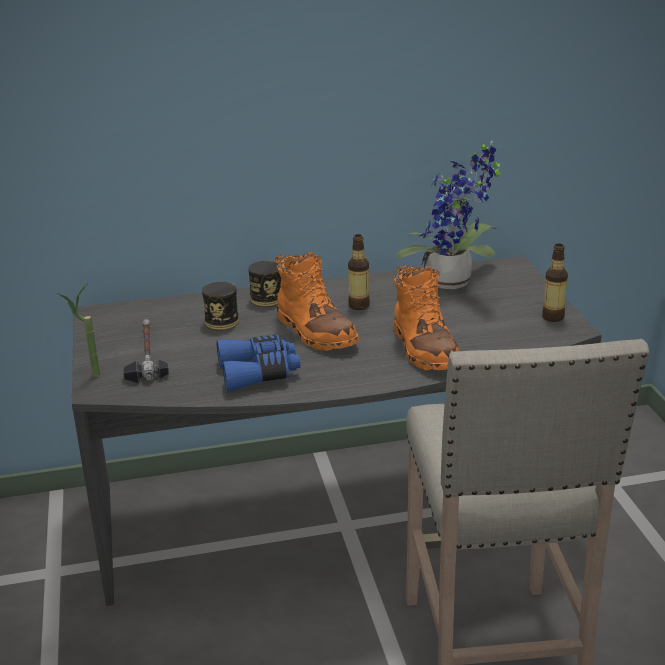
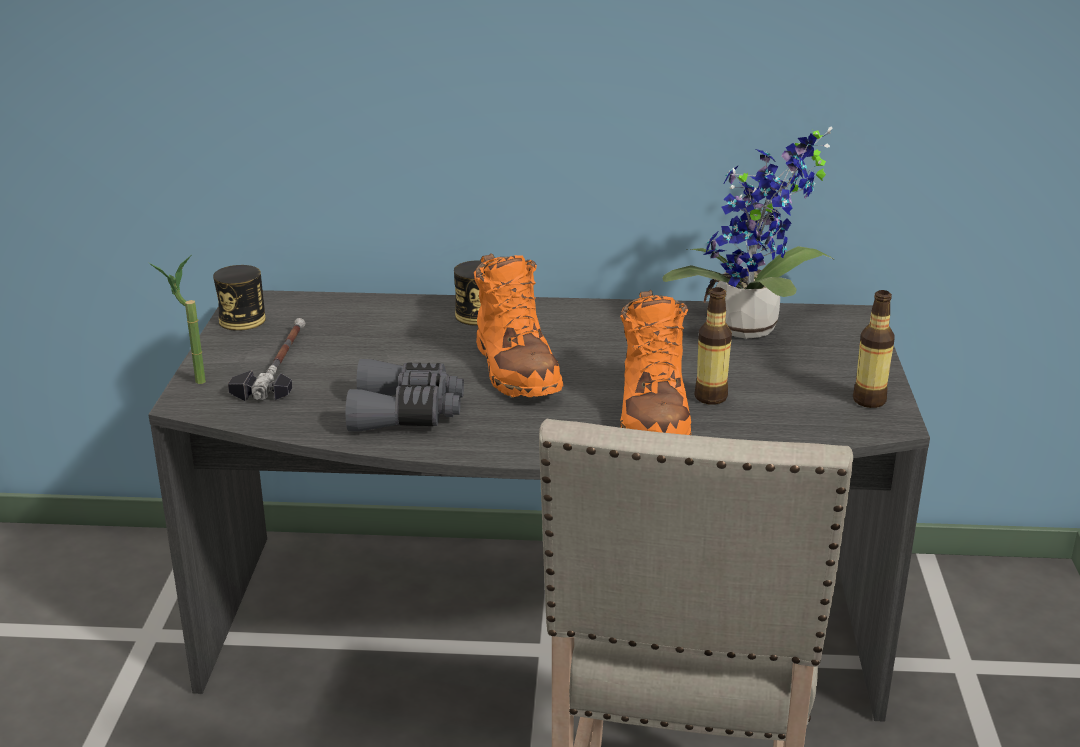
camera: 15 degrees right, 0 degrees up
can [202,282,239,330] -> can moved to [213,265,266,331]
blue binoculars [217,335,300,392] -> grey binoculars [345,359,464,432]
bottle [348,234,370,310] -> bottle moved to [694,287,732,405]

